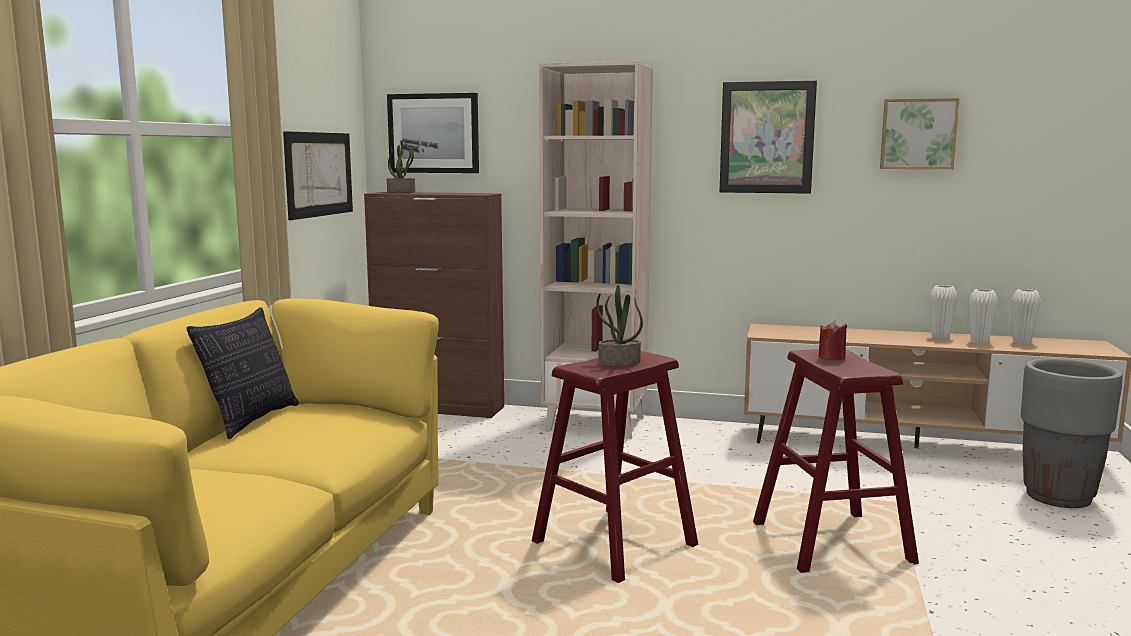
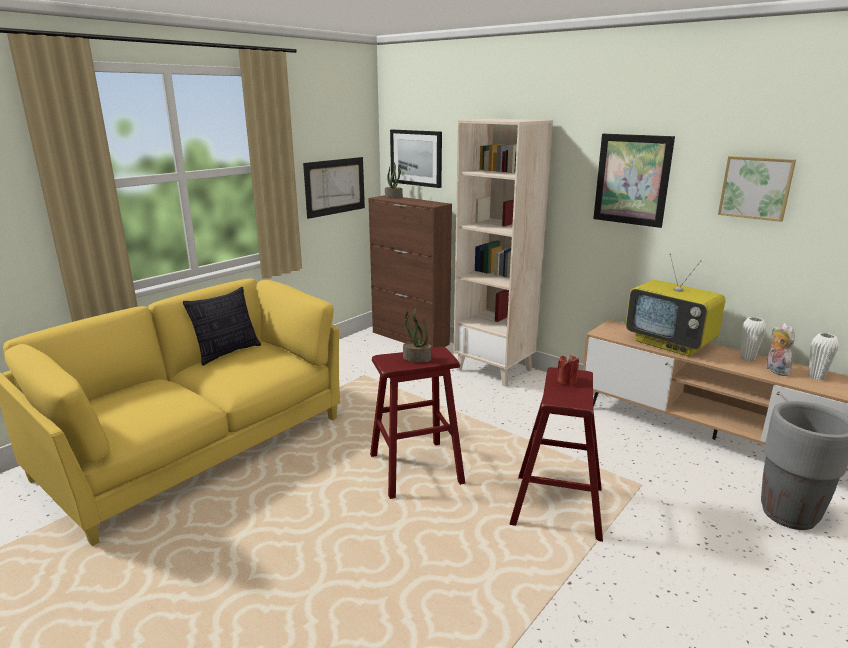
camera: 25 degrees right, 10 degrees up
white vase [969,289,998,344] -> plush toy [767,323,795,376]
none -> television [626,253,725,356]

